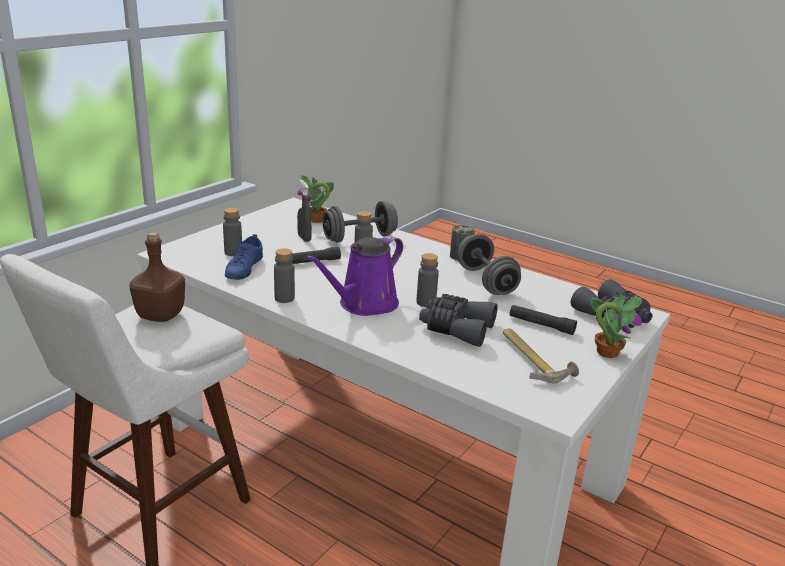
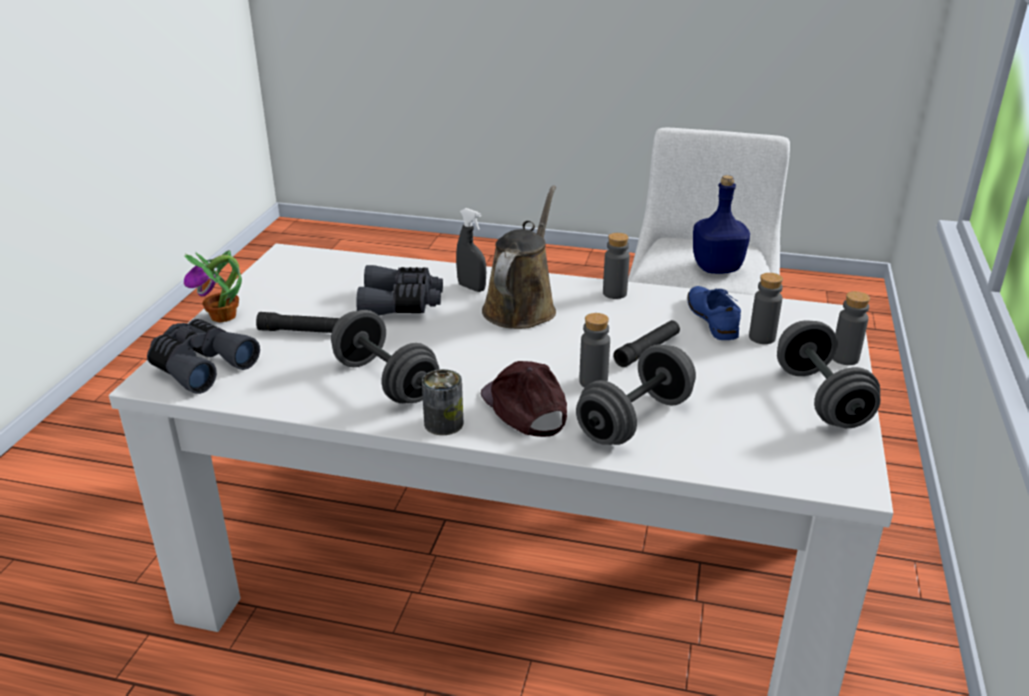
camera: 160 degrees right, 5 degrees up
brown bottle [129,232,185,322] -> blue bottle [693,175,750,274]
potted plant [297,175,334,223] -> none
grey spray bottle [297,180,312,242] -> grey spray bottle moved to [456,208,486,292]
purple watering can [306,236,403,316] -> brown watering can [482,186,556,329]
grey bottle [416,253,439,307] -> grey bottle moved to [833,291,870,365]
hammer [503,328,579,383] -> none
none -> brown cap [481,361,567,437]
none -> grey dumbbell [777,320,881,428]

